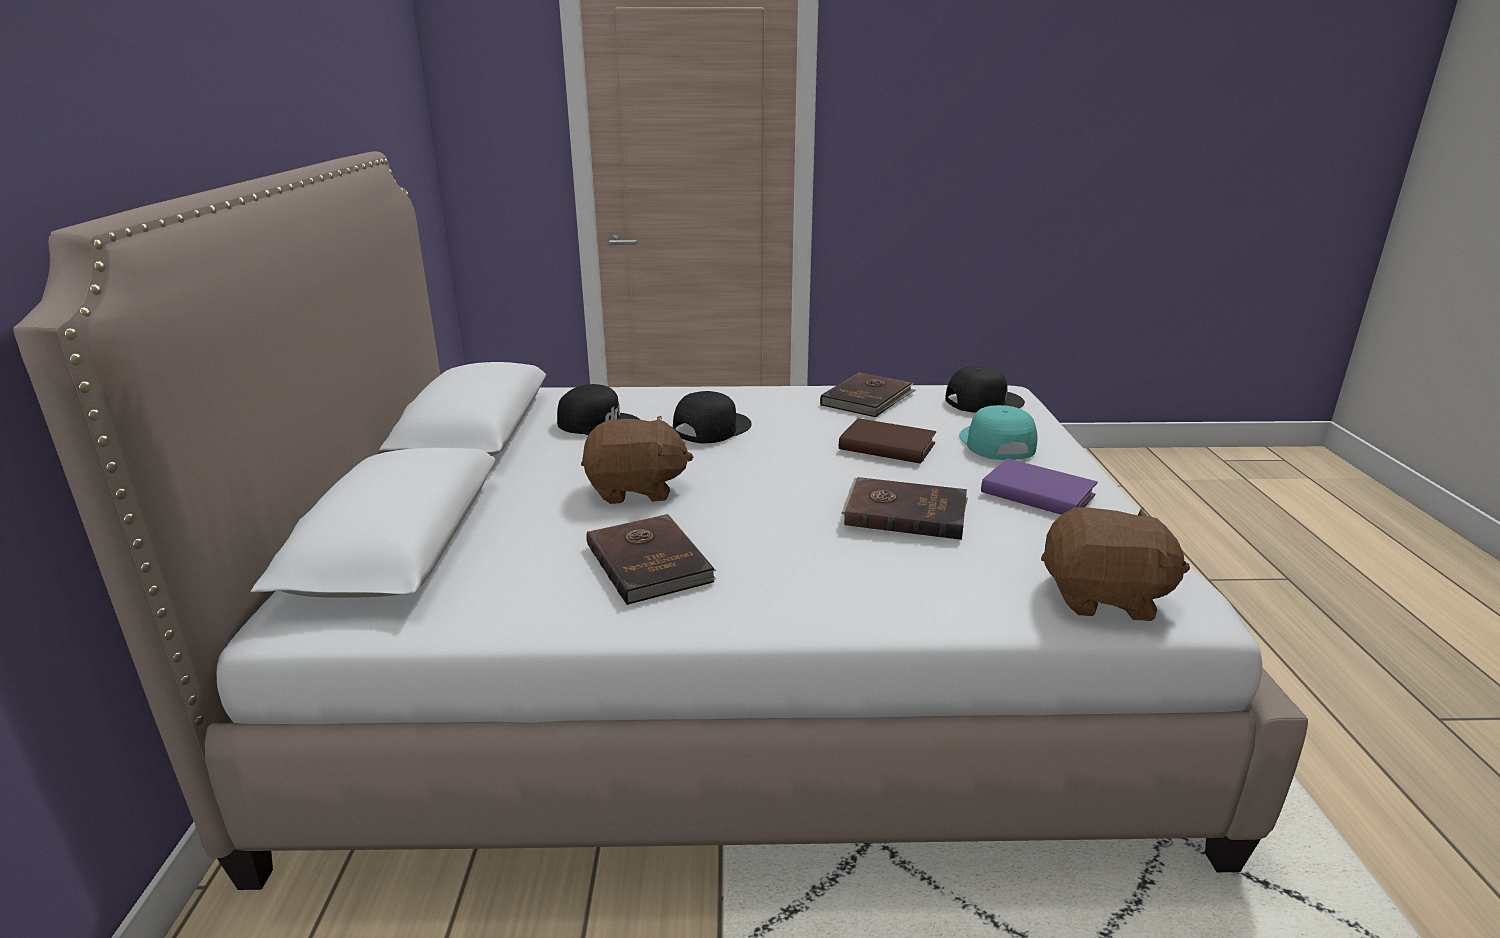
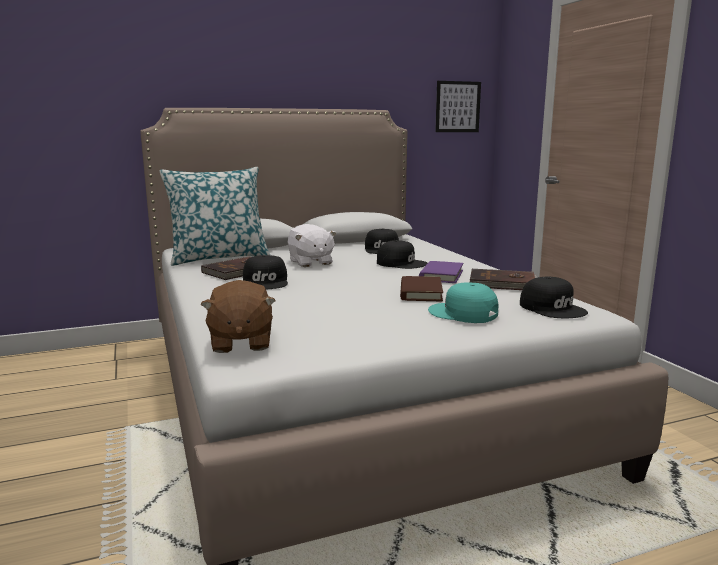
camera: 70 degrees right, 10 degrees down
brown plush toy [581,416,693,504] -> white plush toy [287,224,336,267]
brown book [841,477,968,540] -> none
turquoise cap [959,405,1038,460] -> turquoise cap turned 120 degrees counterclockwise [428,282,499,323]
purple book [981,458,1098,515] -> purple book moved to [419,261,463,283]
none -> pillow [159,167,270,266]
none -> black cap [243,255,288,290]
none -> picture [435,81,481,132]

